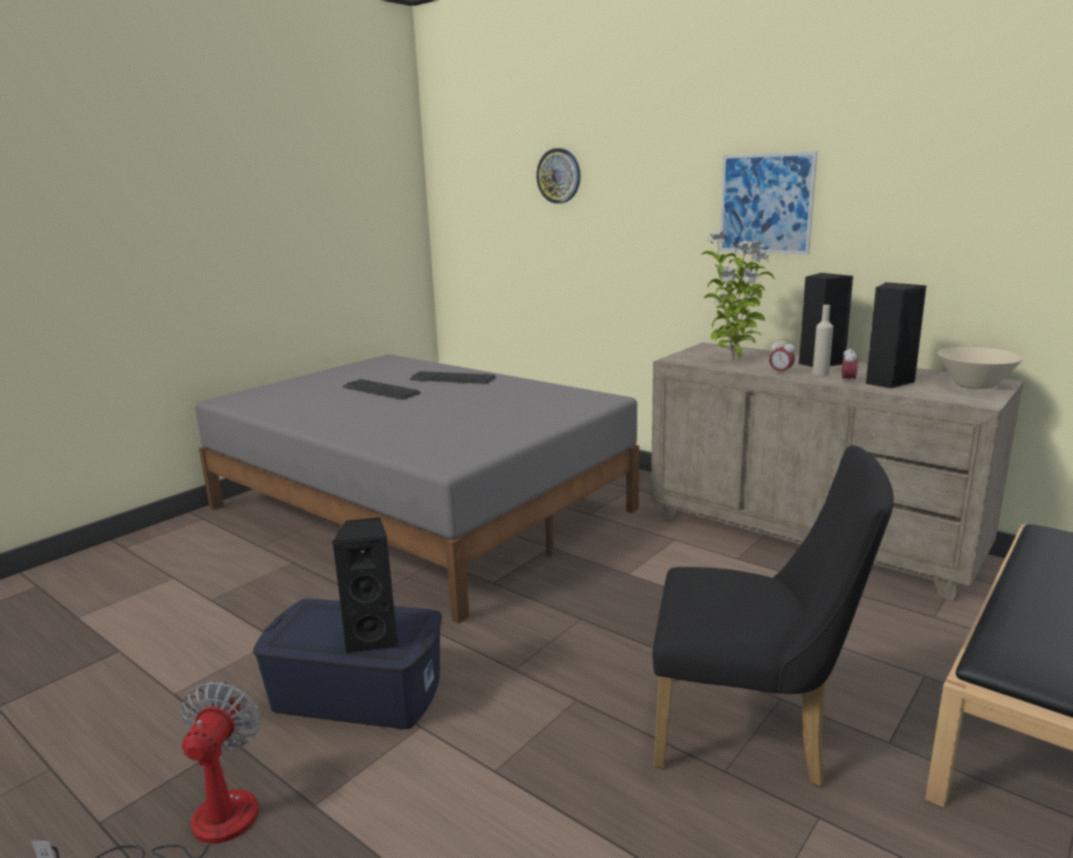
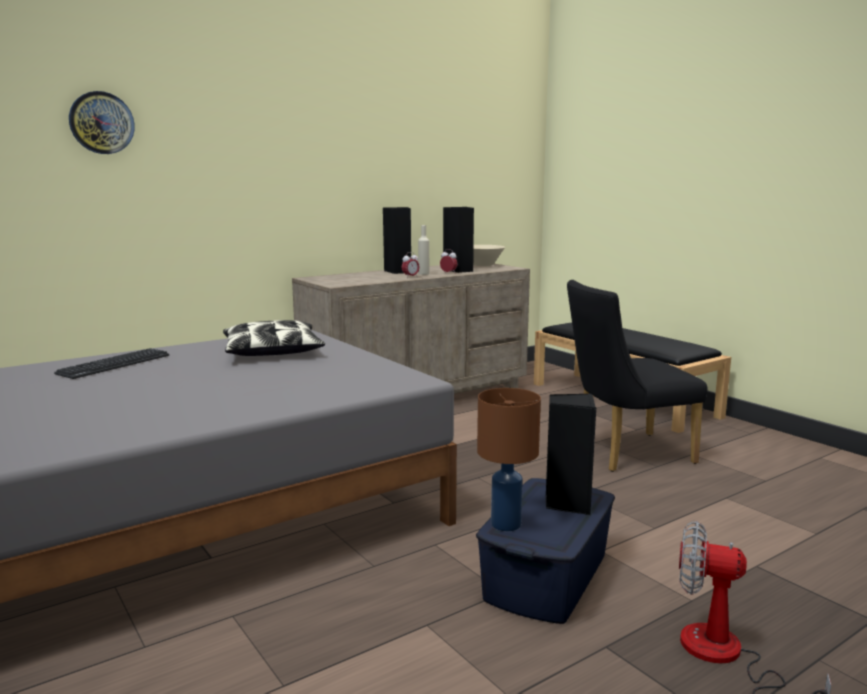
camera: 75 degrees left, 5 degrees down
keyboard [343,379,421,400] -> none
black chair [653,445,894,787] -> black chair turned 135 degrees counterclockwise [567,280,707,472]
potted plant [701,231,774,360] -> none
picture [719,151,817,255] -> none
none -> pillow [223,320,325,356]
none -> brown table lamp [477,388,541,531]

